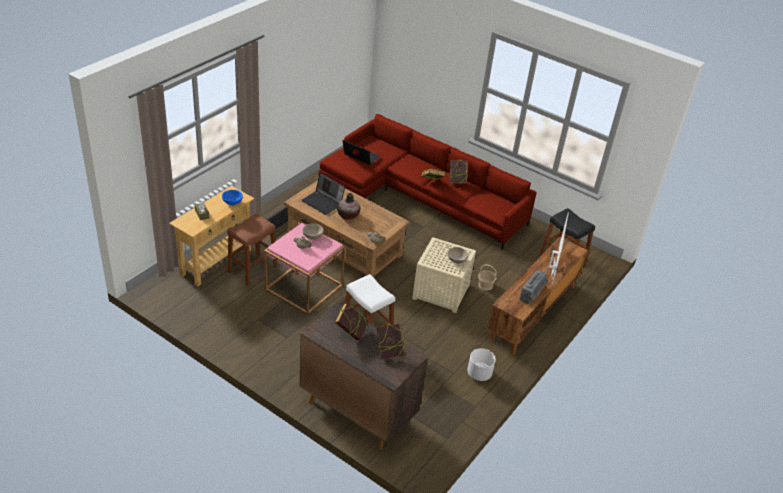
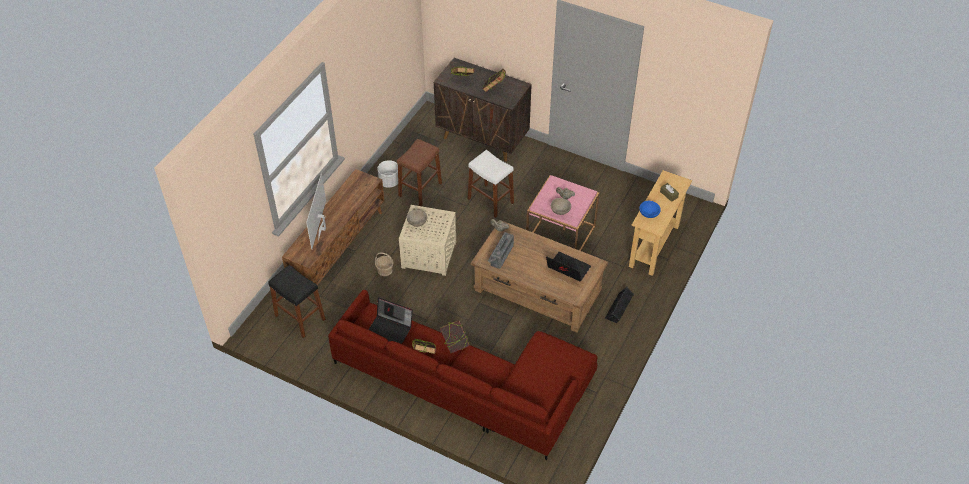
camera: 175 degrees right, 10 degrees up
brown stool [227,214,277,286] -> brown stool moved to [397,139,442,206]
vase [337,193,360,220] -> none
laptop [342,140,381,165] -> laptop moved to [369,298,413,344]
radio [520,270,548,304] -> radio moved to [488,232,514,269]

